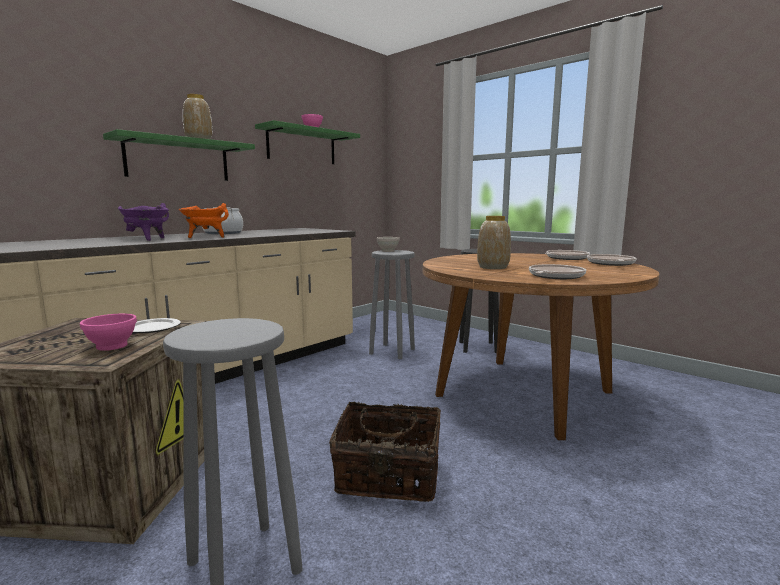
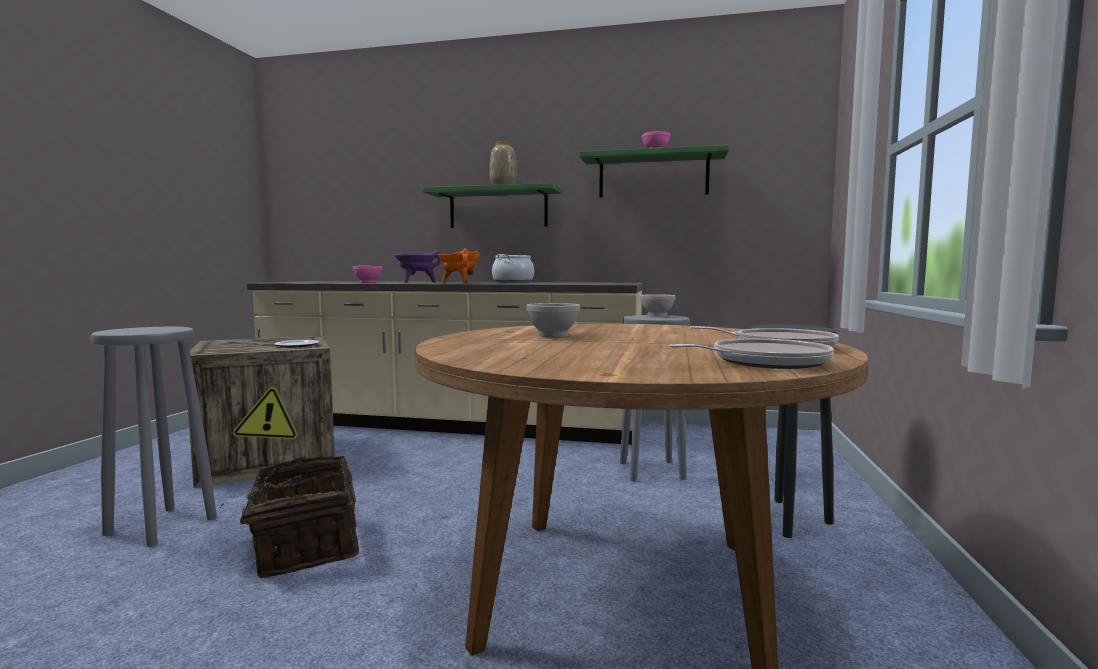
camera: 60 degrees right, 5 degrees down
pink bowl [80,314,137,351] -> pink bowl moved to [353,266,383,283]
vase [477,216,511,269] -> white bowl [527,303,580,338]
frying pan [529,264,586,279] -> none

